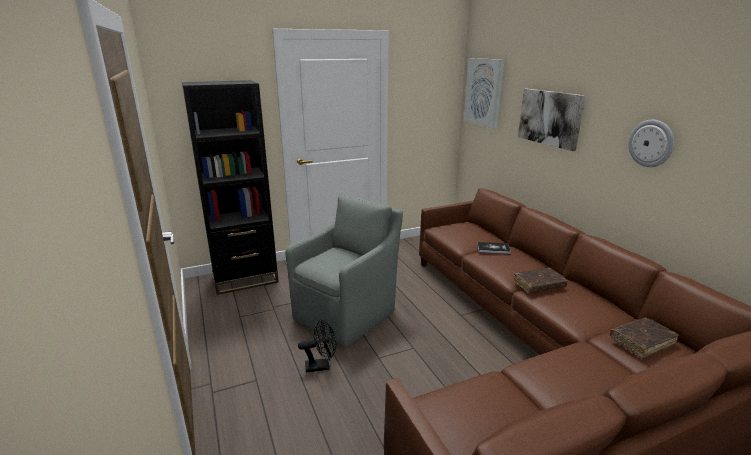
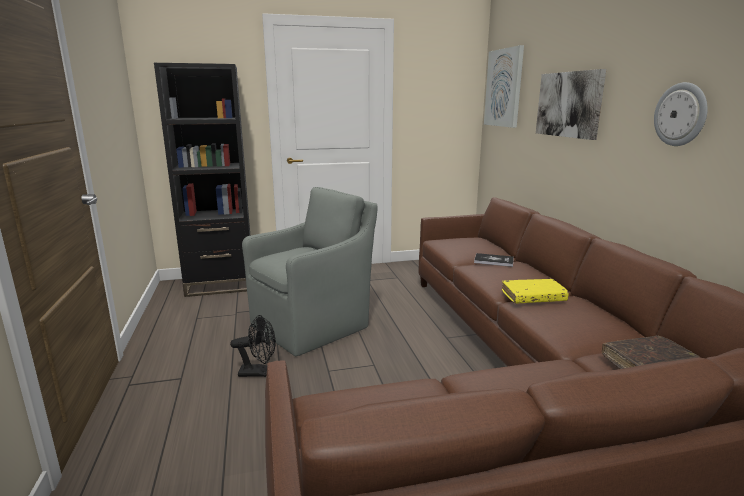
camera: 10 degrees right, 5 degrees down
brown book [513,268,568,293] -> yellow book [502,279,569,303]

